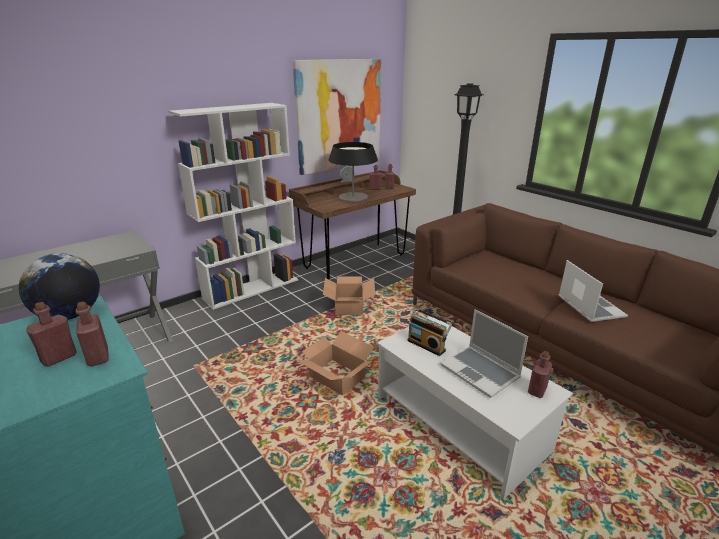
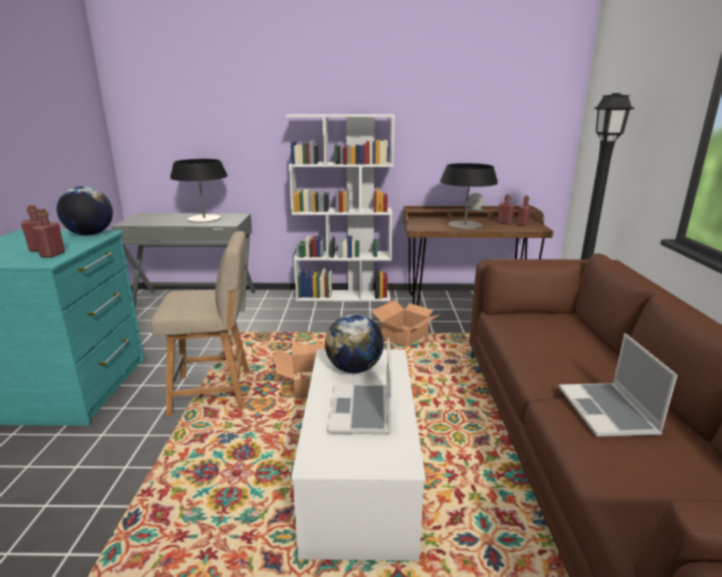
camera: 40 degrees right, 5 degrees down
picture [293,59,381,175] -> none
radio [407,308,452,356] -> globe [325,314,384,373]
red bottle [528,351,553,398] -> none
laptop [559,260,628,322] -> laptop turned 150 degrees clockwise [559,333,677,437]
none -> beige chair [151,231,249,417]
none -> table lamp [170,159,228,223]

